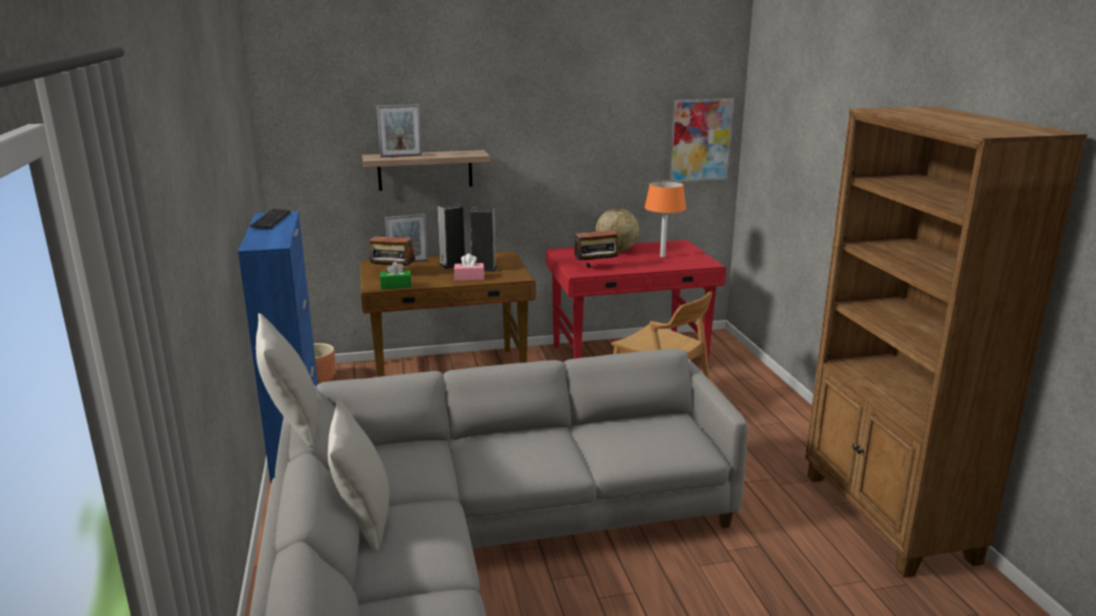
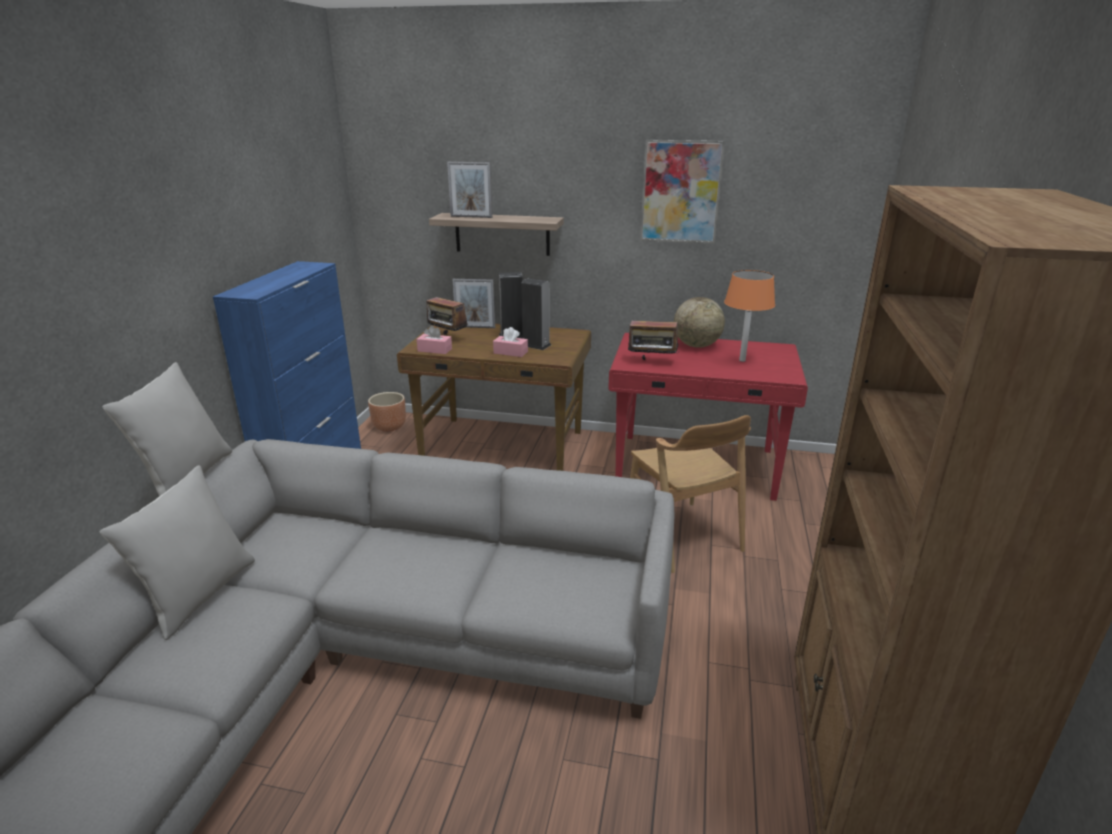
camera: 25 degrees right, 5 degrees up
keyboard [250,209,291,229] -> none
green tissue box [380,262,412,289] -> pink tissue box [416,325,452,354]
picture [669,98,734,182] -> picture moved to [640,140,725,244]

